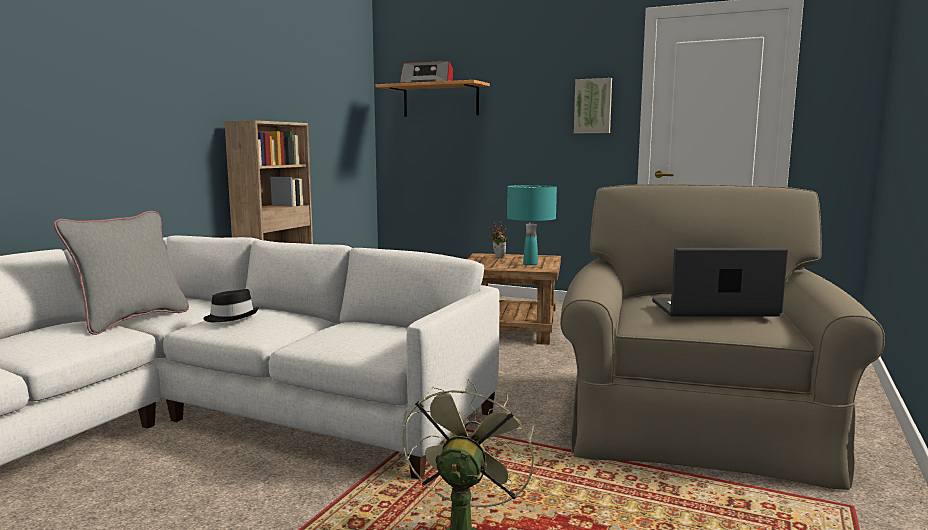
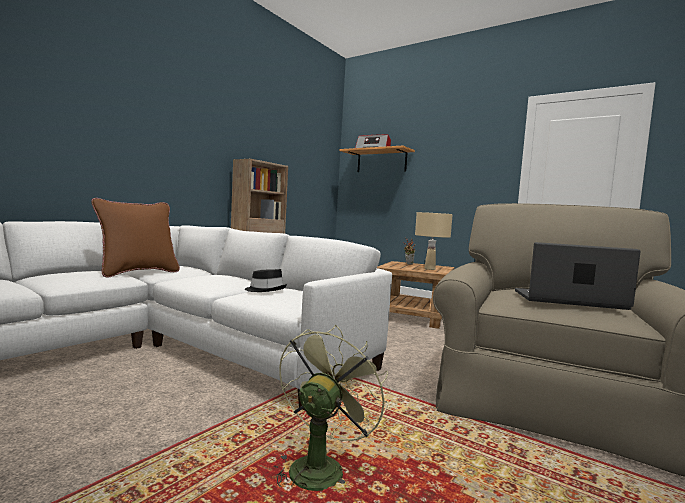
camera: 10 degrees right, 5 degrees down
grey pillow [53,211,189,335] -> brown pillow [91,198,180,278]
black hat [203,289,259,322] -> black hat moved to [245,269,287,292]
turquoise table lamp [507,185,557,265] -> beige table lamp [415,212,453,270]
picture [574,78,612,133] -> none

